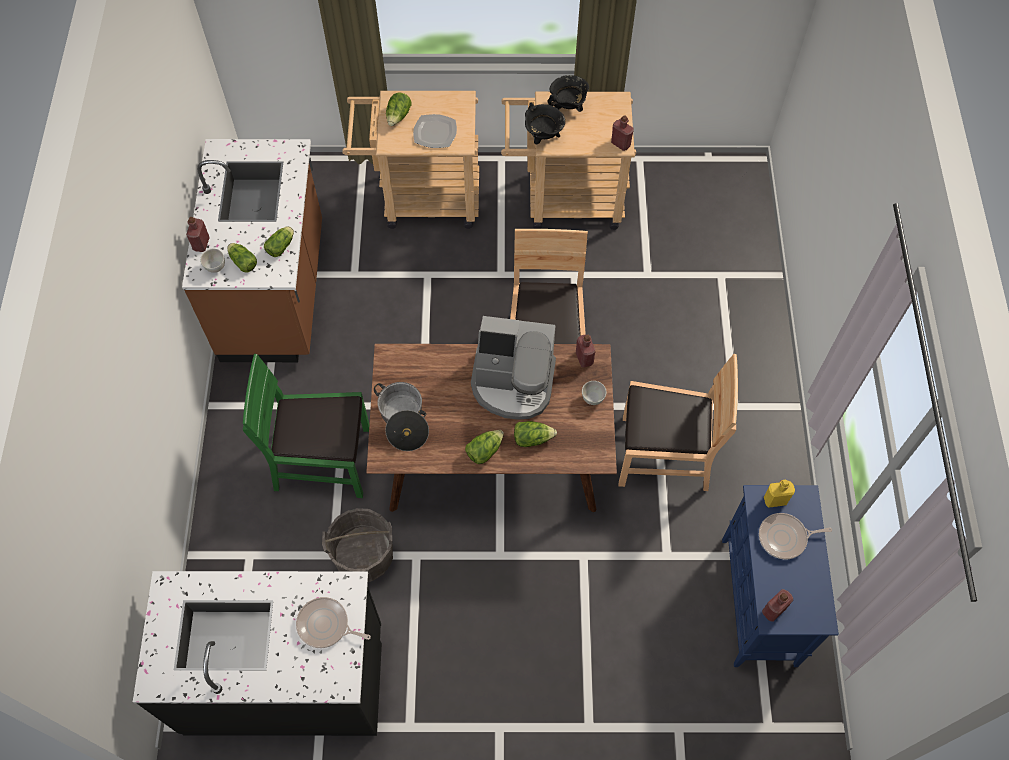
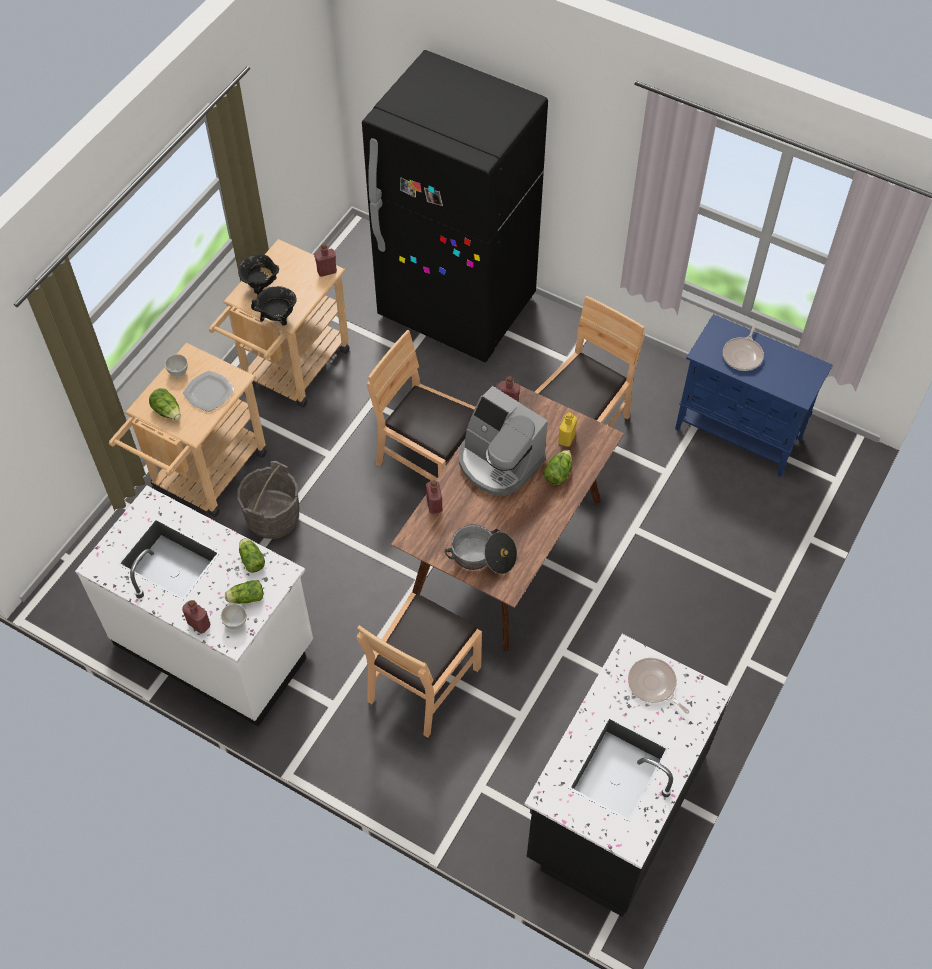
camera: 60 degrees left, 5 degrees down
brown counter [182,139,322,362] -> white counter [75,486,313,726]
green chair [243,354,370,498] -> brown chair [357,592,482,738]
frying pan [296,597,371,648] -> frying pan turned 90 degrees clockwise [628,658,689,714]
grey bucket [322,508,393,582] -> grey bucket moved to [237,461,299,539]
lettuce [465,430,504,464] -> none
coffee machine [471,316,556,420] -> coffee machine turned 90 degrees clockwise [459,386,548,496]
white bowl [582,381,606,405] -> white bowl moved to [165,354,188,377]
red bottle [762,589,793,622] -> red bottle moved to [426,480,442,514]
yellow bottle [764,480,795,508] -> yellow bottle moved to [558,412,577,447]
none -> black fridge [362,50,548,362]

